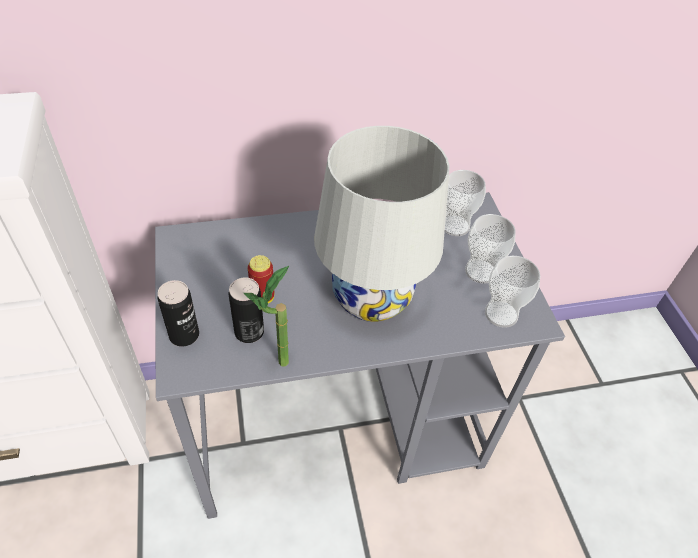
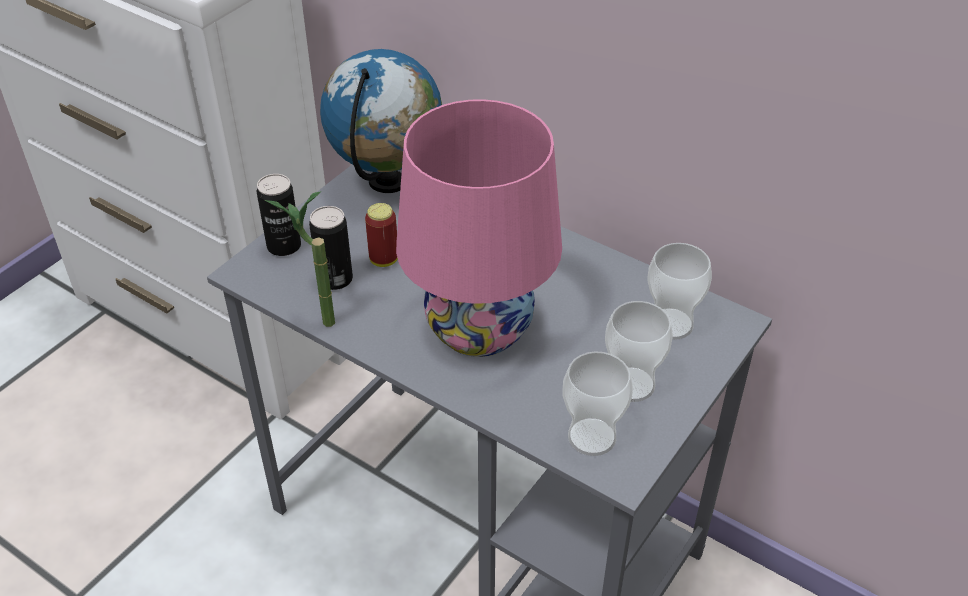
camera: 50 degrees right, 5 degrees down
white table lamp [314,126,449,322] -> pink table lamp [396,99,562,357]
none -> globe [320,49,442,193]

